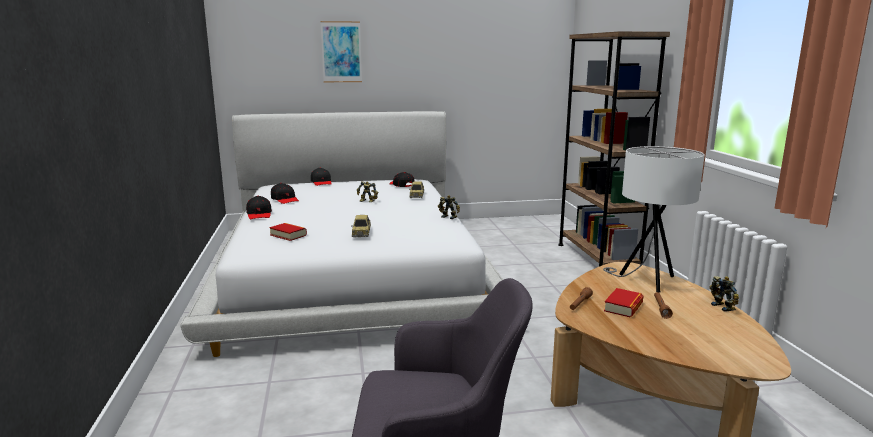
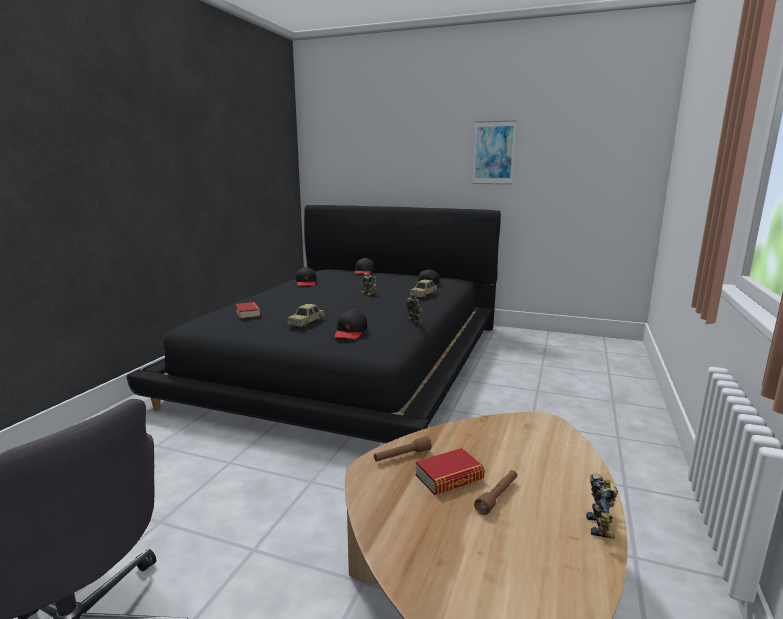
camera: 30 degrees right, 0 degrees up
white bed [180,111,503,357] -> black bed [126,205,501,443]
black cap [246,196,272,219] -> black cap moved to [334,309,367,339]
picture [320,21,362,82] -> picture moved to [473,120,516,185]
brown bookcase [558,31,670,266] -> none
white table lamp [603,146,705,293] -> none

